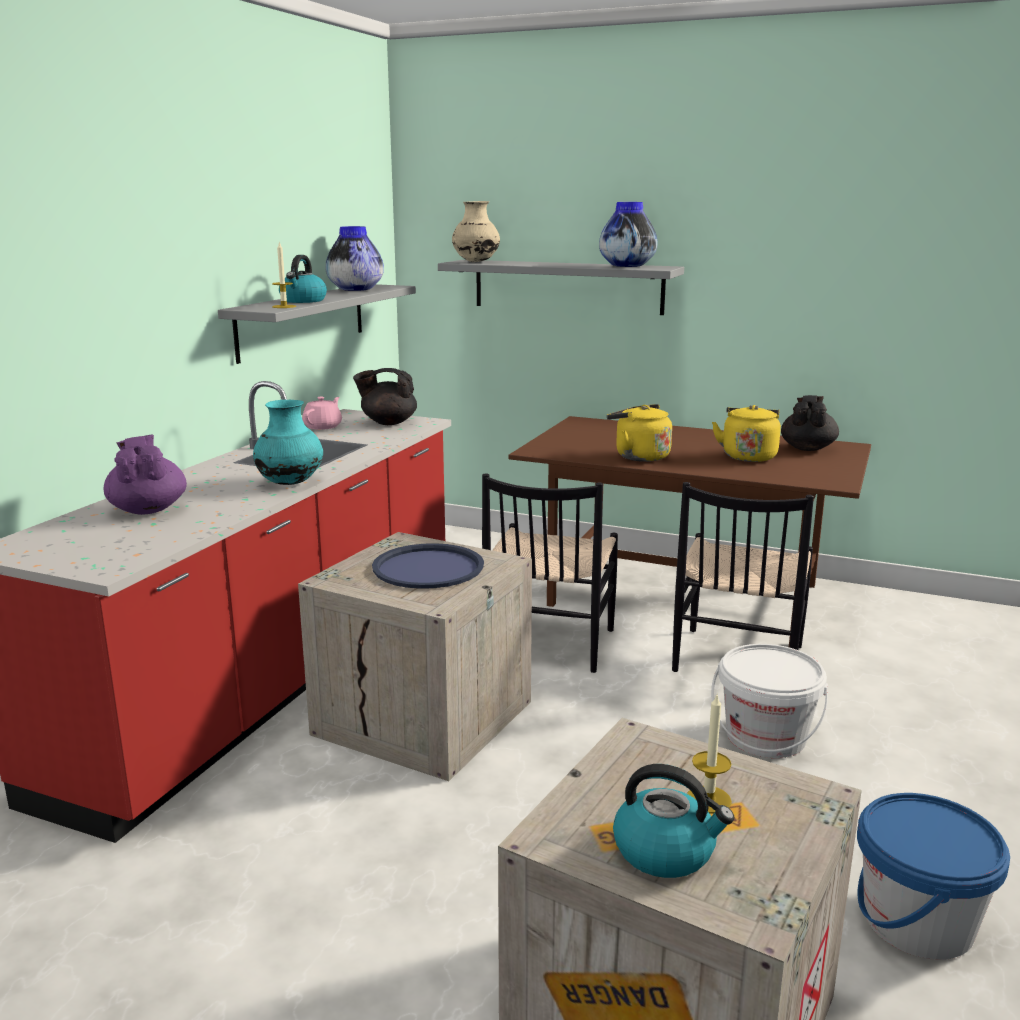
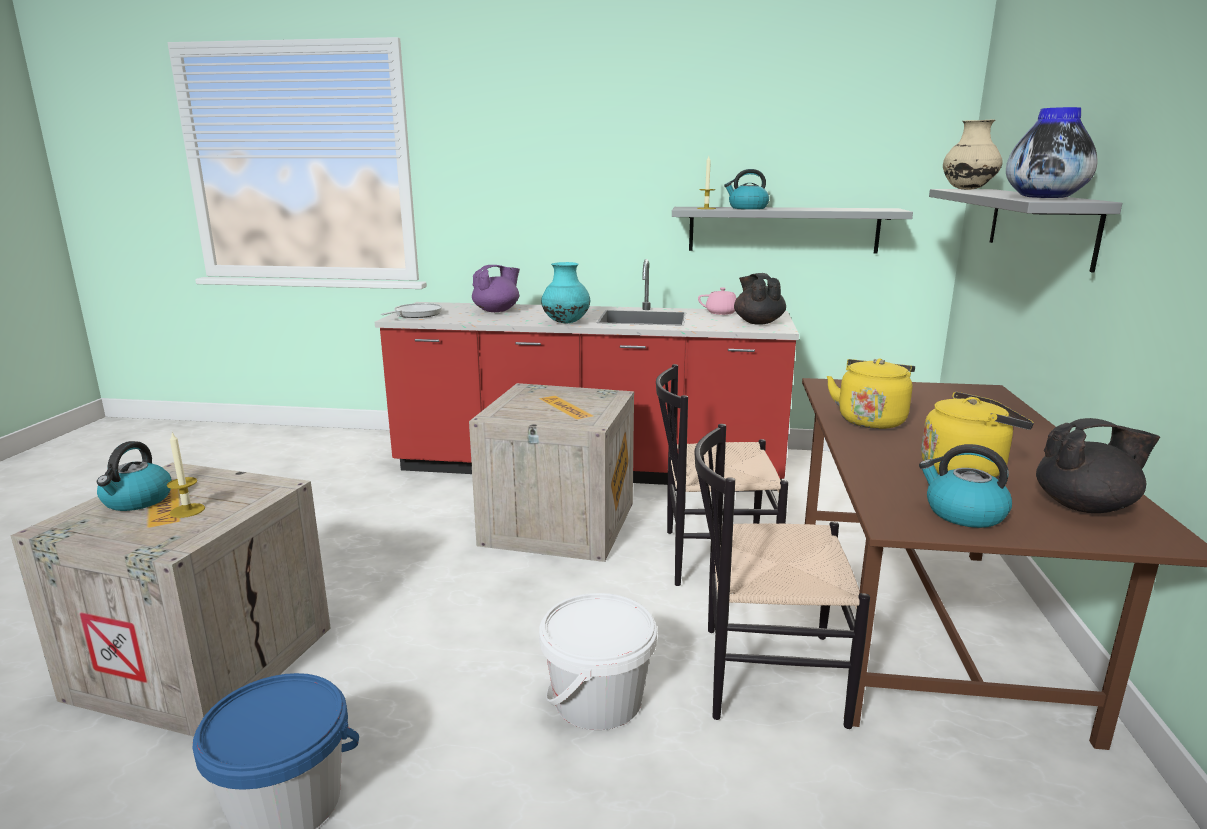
camera: 75 degrees right, 0 degrees up
vase [325,226,384,291] -> none
blue tray [372,543,484,589] -> none
none -> frying pan [381,303,442,318]
none -> kettle [919,444,1012,528]

